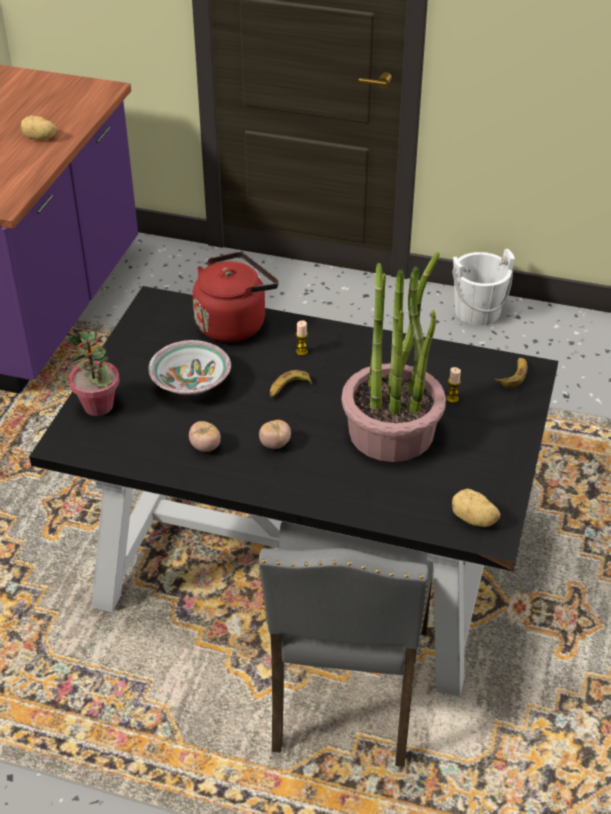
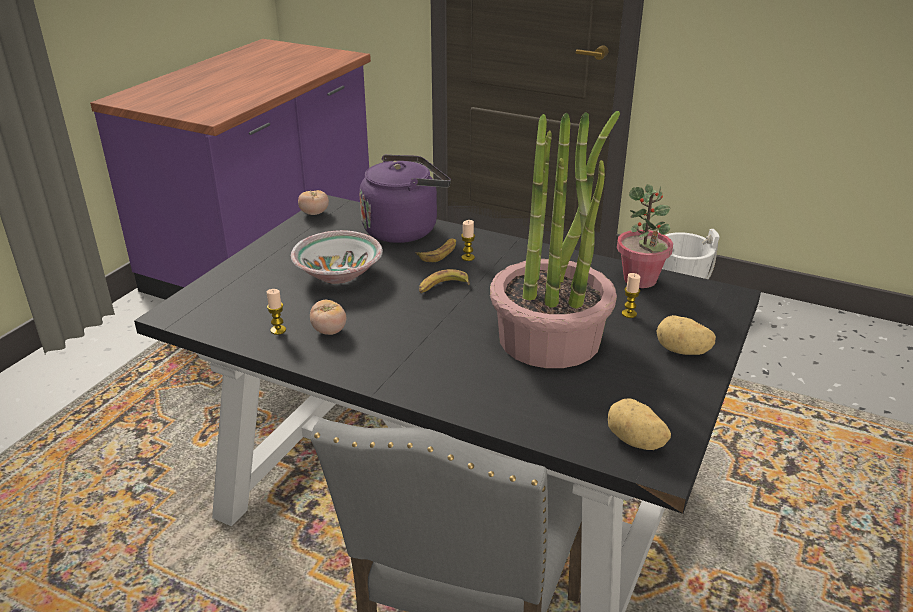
camera: 10 degrees right, 10 degrees down
potato [21,116,57,140] -> potato moved to [656,315,716,355]
potted plant [68,331,120,416] -> potted plant moved to [617,184,673,288]
red kettle [193,252,279,342] -> purple kettle [359,155,451,243]
tomato [259,420,291,449] -> tomato moved to [298,190,329,215]
banana [495,358,527,388] -> banana moved to [416,239,456,262]
none -> candle [267,289,286,335]

